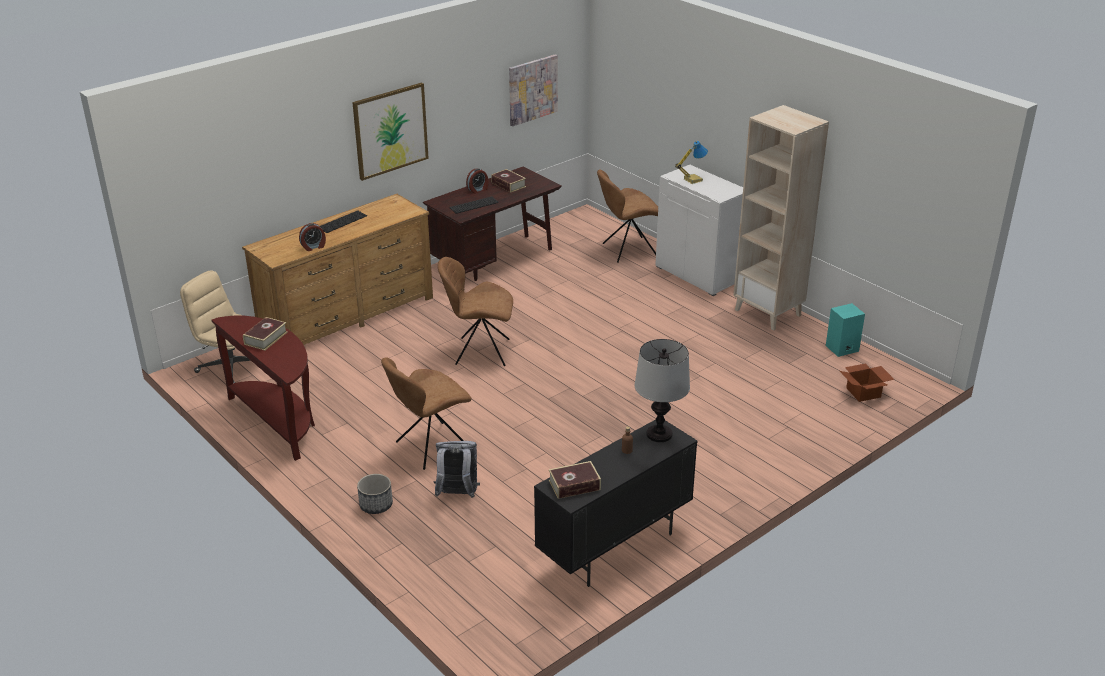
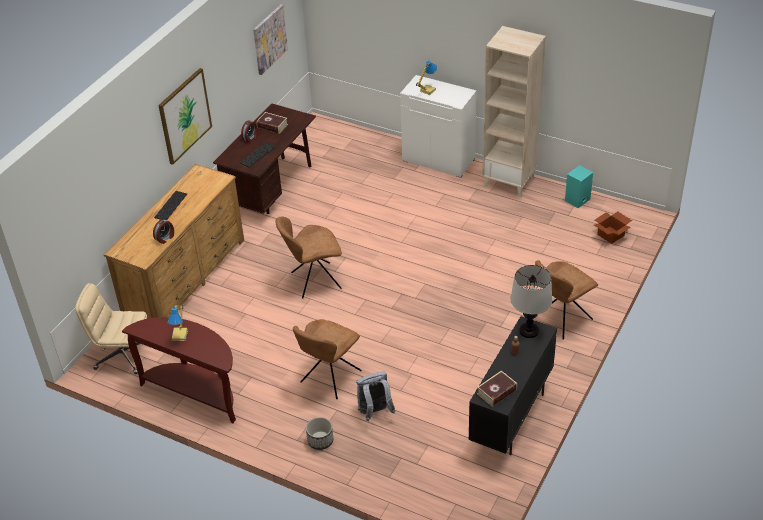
camera: 20 degrees left, 10 degrees up
book [243,317,288,351] -> table lamp [167,305,188,341]
brown chair [597,169,658,263] -> brown chair moved to [535,260,598,340]

